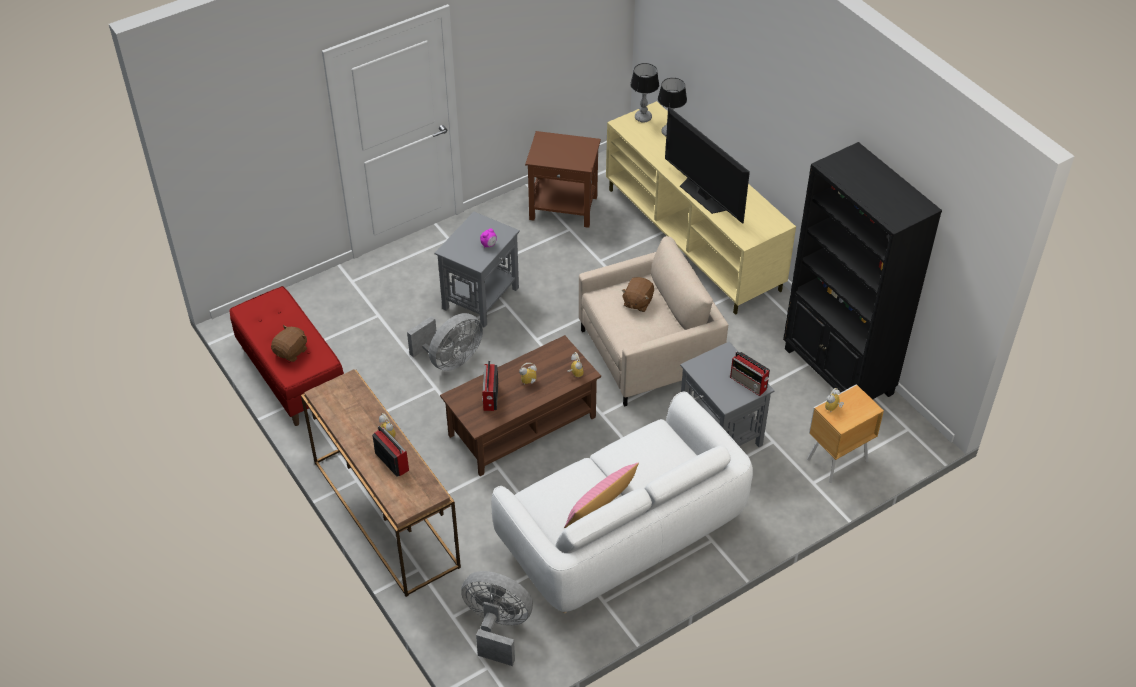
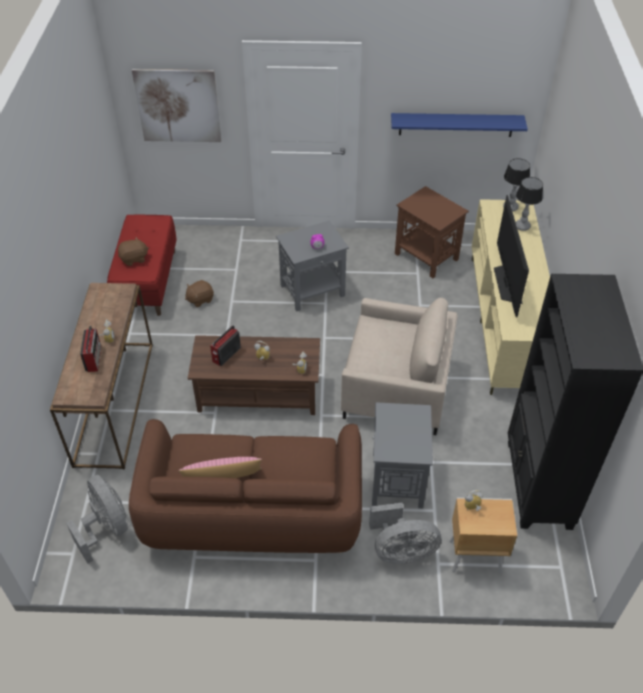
camera: 35 degrees right, 0 degrees up
grey fan [407,313,483,371] -> grey fan moved to [369,503,441,564]
white sofa [492,392,753,613] -> brown sofa [129,419,362,553]
brown plush toy [621,277,654,312] -> brown plush toy moved to [185,280,214,307]
radio [730,352,770,396] -> none
none -> picture [132,69,221,142]
none -> blue shelf [391,113,528,137]

